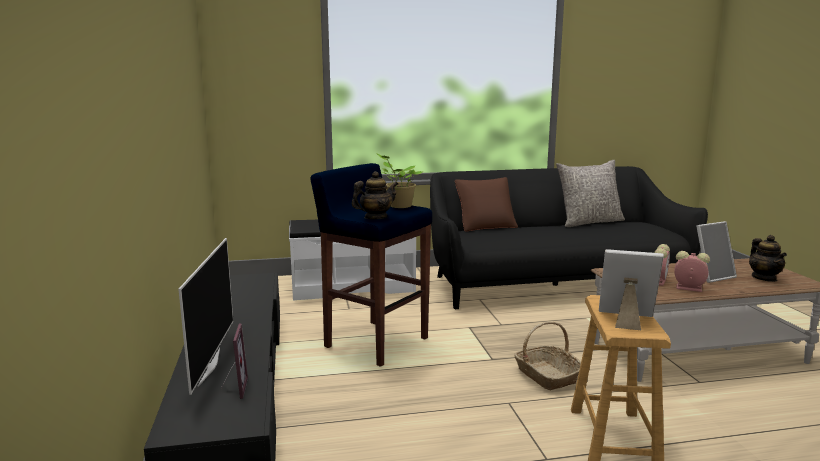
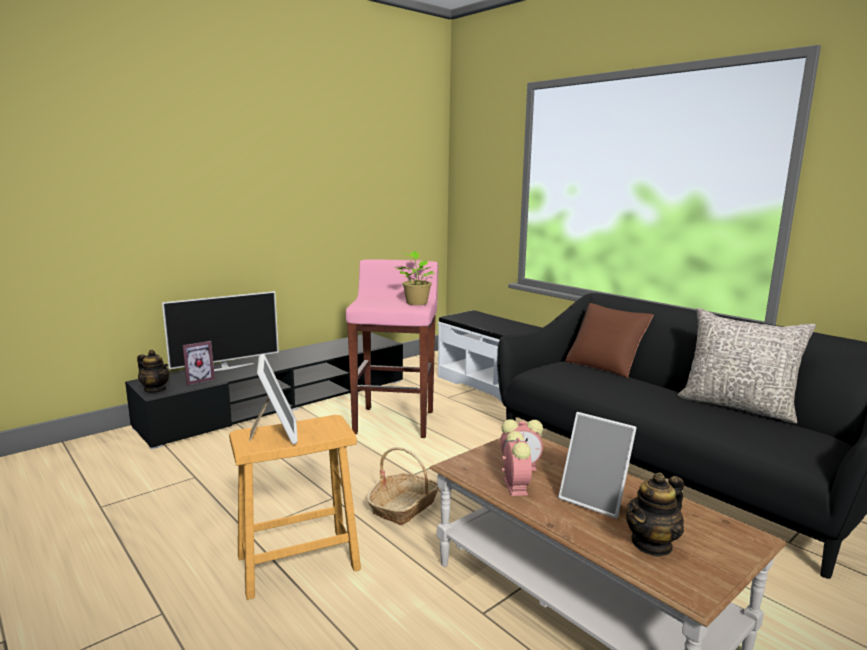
camera: 60 degrees right, 0 degrees up
blue stool [310,163,432,367] -> pink stool [346,259,438,438]
teapot [352,171,398,219] -> teapot moved to [137,350,170,393]

